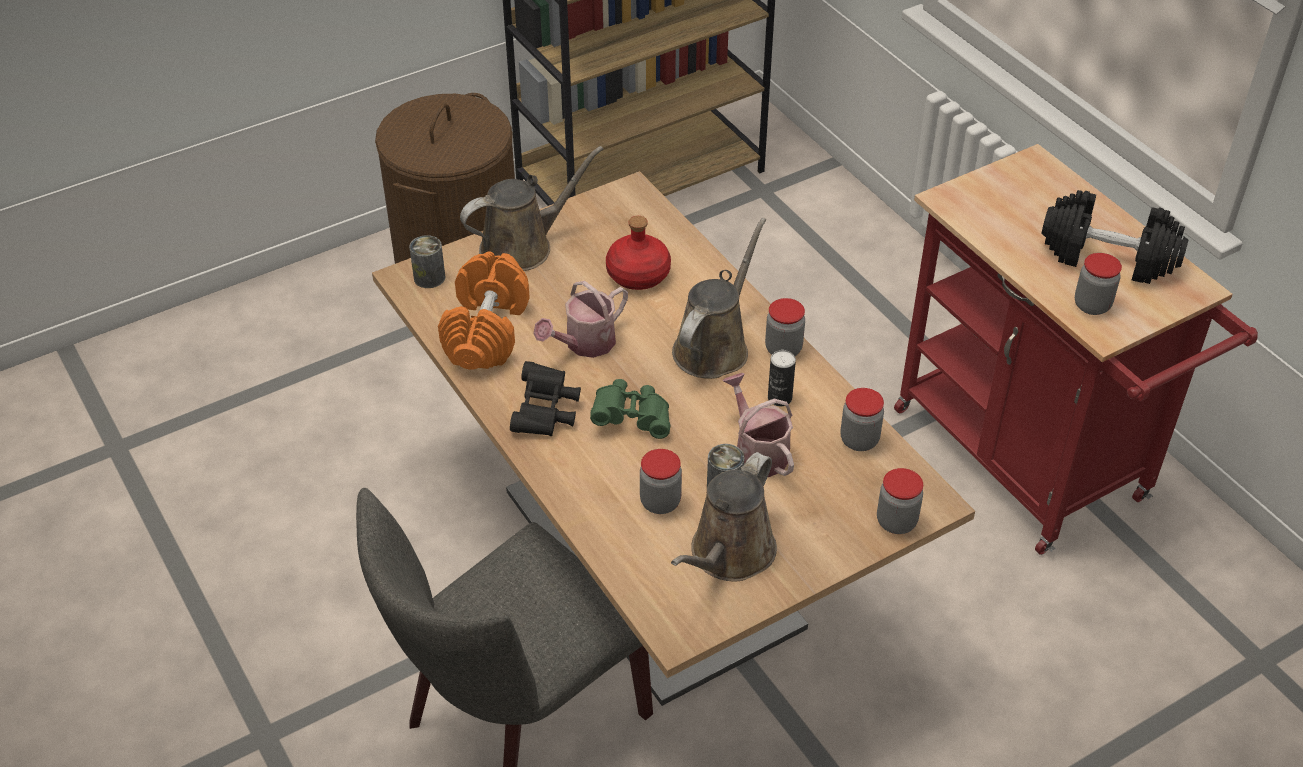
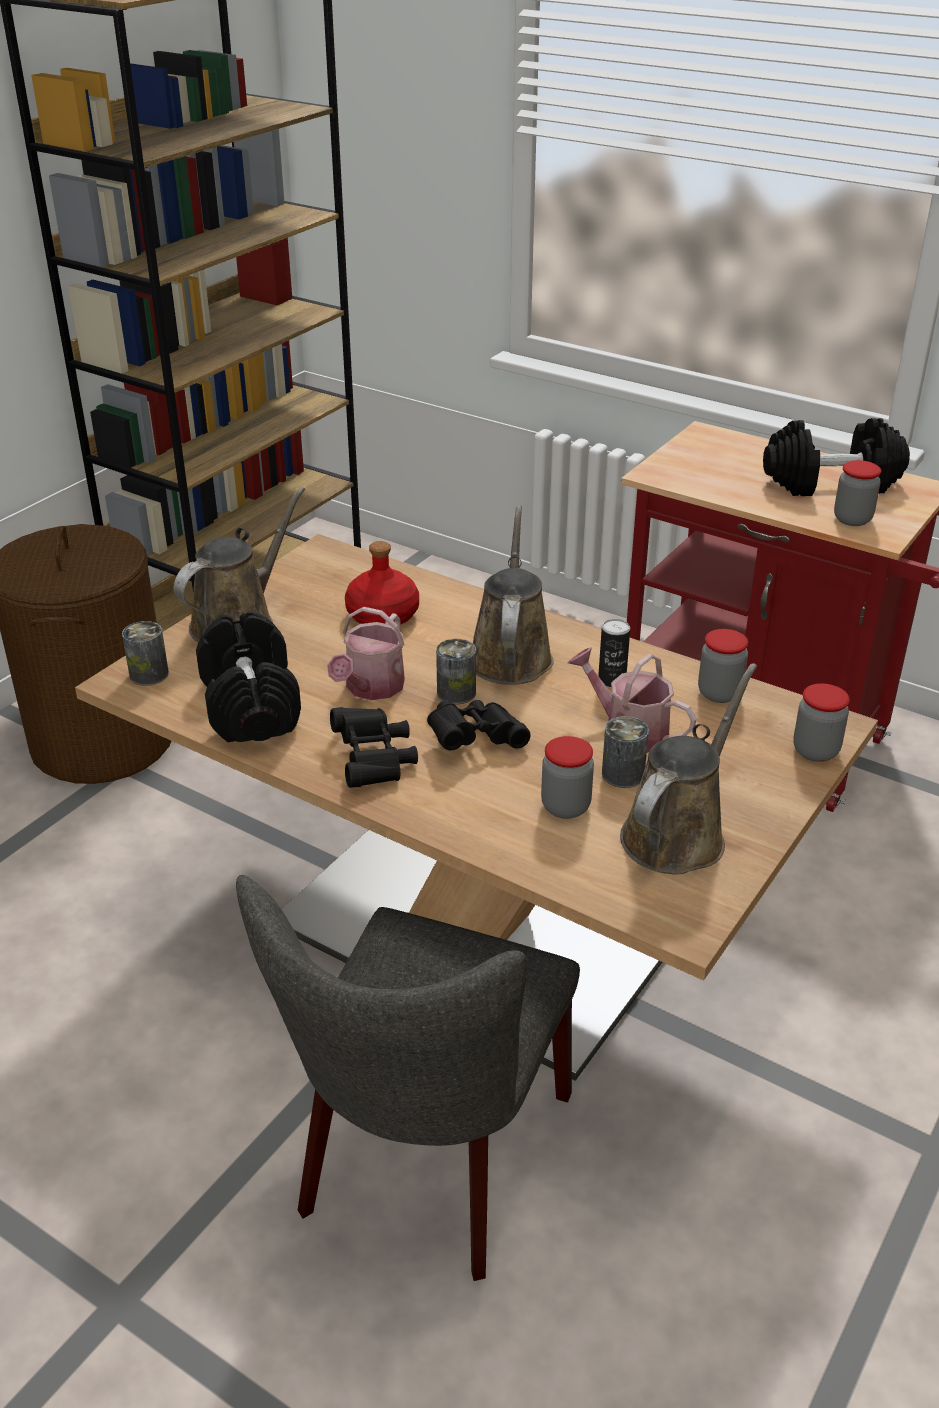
camera: 25 degrees left, 10 degrees down
orange dumbbell [438,251,530,370] -> black dumbbell [196,611,301,742]
green binoculars [590,379,670,439] -> black binoculars [427,700,531,750]
brown watering can [671,452,777,582] -> brown watering can turned 150 degrees counterclockwise [620,663,757,874]
jar [765,298,805,356] -> none
none -> can [436,639,476,704]

